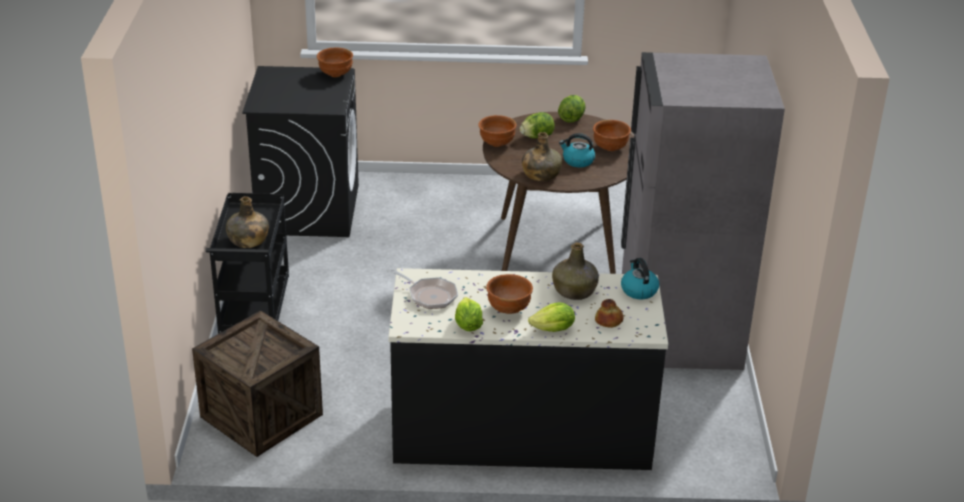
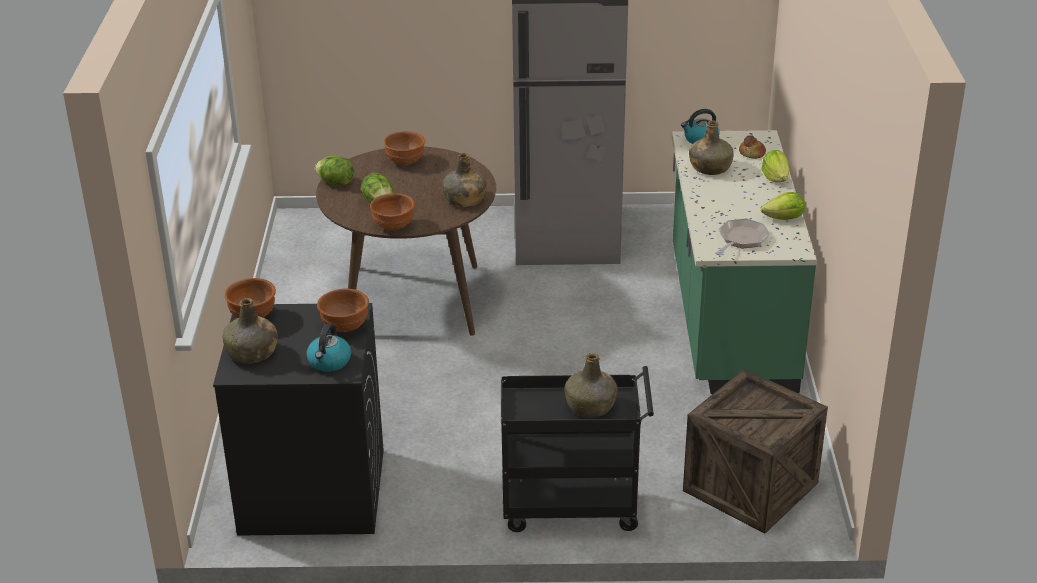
camera: 90 degrees left, 0 degrees up
black counter [388,268,668,470] -> green counter [672,130,817,394]
brown bowl [486,274,533,314] -> brown bowl moved to [317,288,369,332]
kettle [559,133,595,167] -> kettle moved to [307,323,351,372]
none -> green bottle [222,298,277,364]

